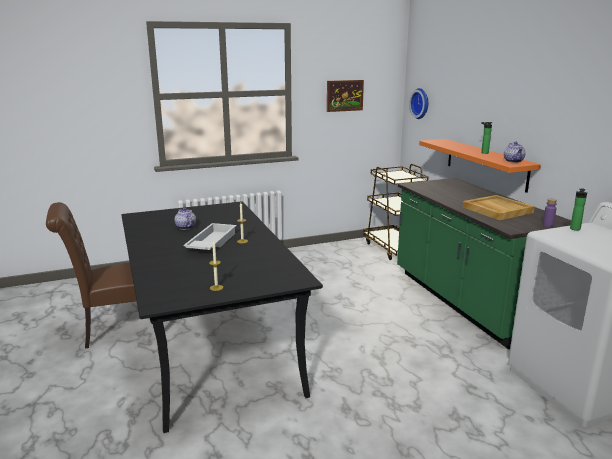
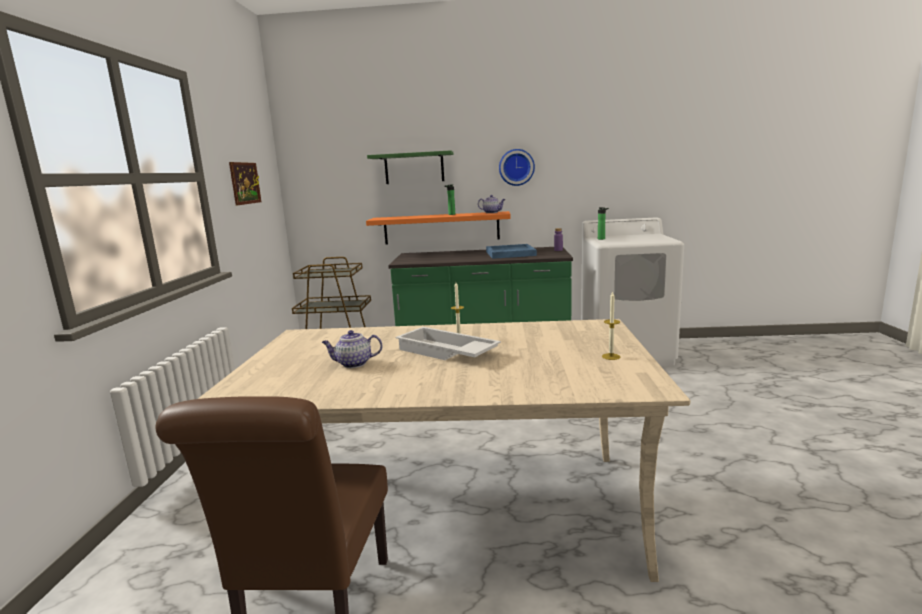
camera: 65 degrees left, 5 degrees down
black dining table [122,201,323,433] -> beige dining table [198,319,691,582]
wall clock [409,88,428,119] -> wall clock moved to [499,149,535,186]
beige tray [463,195,535,220] -> blue tray [486,244,537,259]
none -> green shelf [367,150,453,184]

